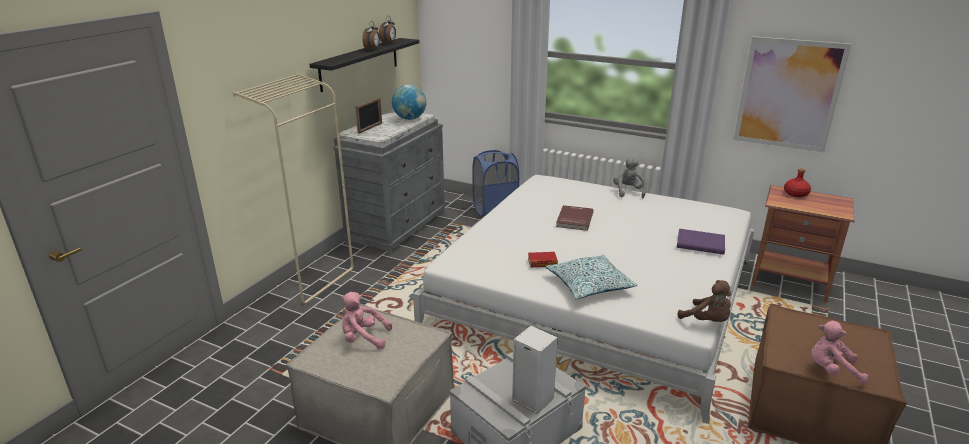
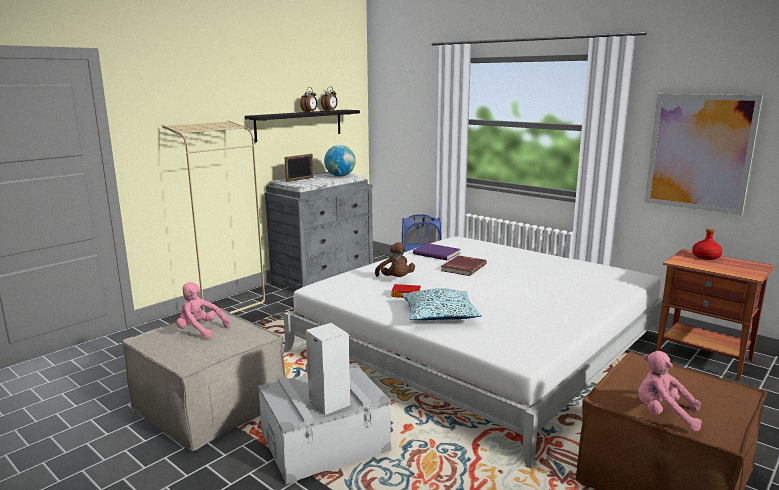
camera: 15 degrees right, 10 degrees down
grey plush toy [613,157,647,198] -> none
purple book [677,229,725,255] -> purple book moved to [413,243,460,260]
brown plush toy [678,280,731,322] -> brown plush toy moved to [375,242,415,277]

